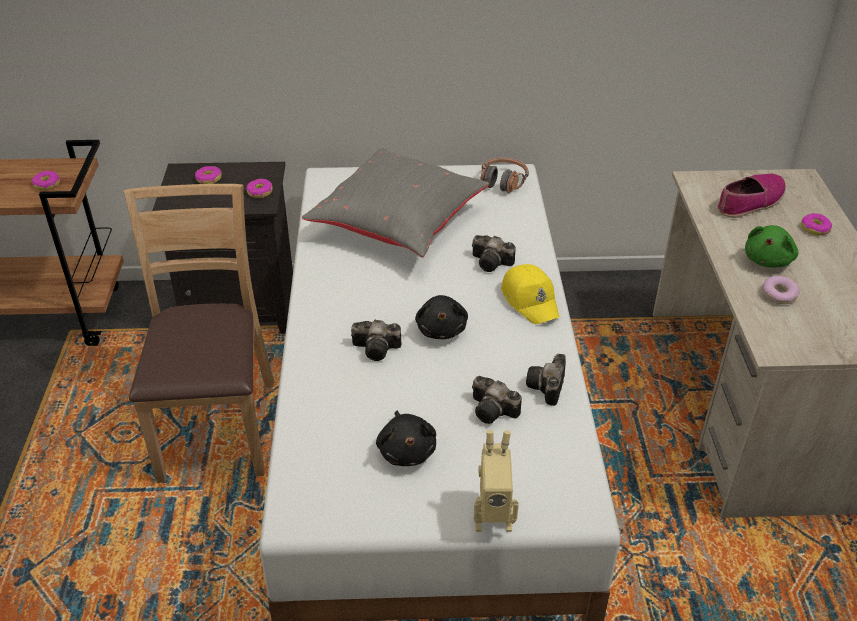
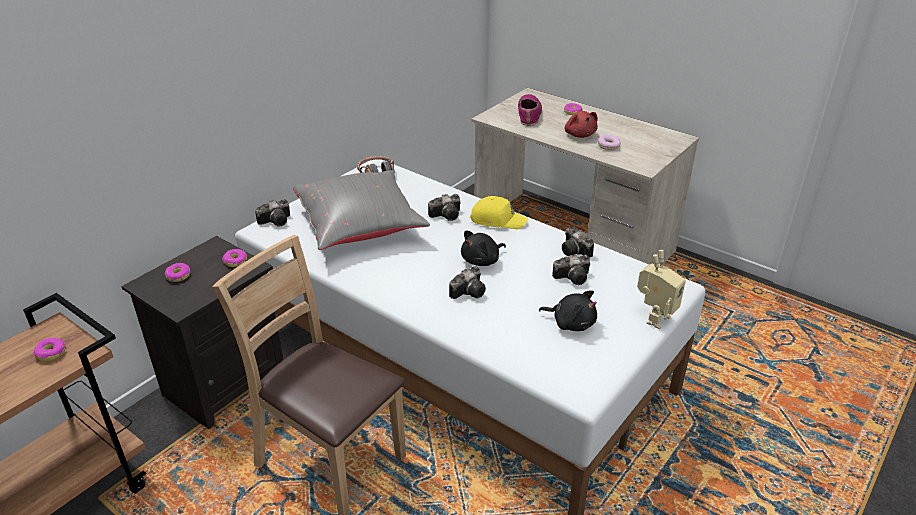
camera: 50 degrees left, 5 degrees down
black plush toy [415,295,468,339] -> black plush toy turned 105 degrees clockwise [461,231,506,266]
green plush toy [745,225,798,268] -> red plush toy [565,111,598,138]
none -> camera [255,199,290,226]

